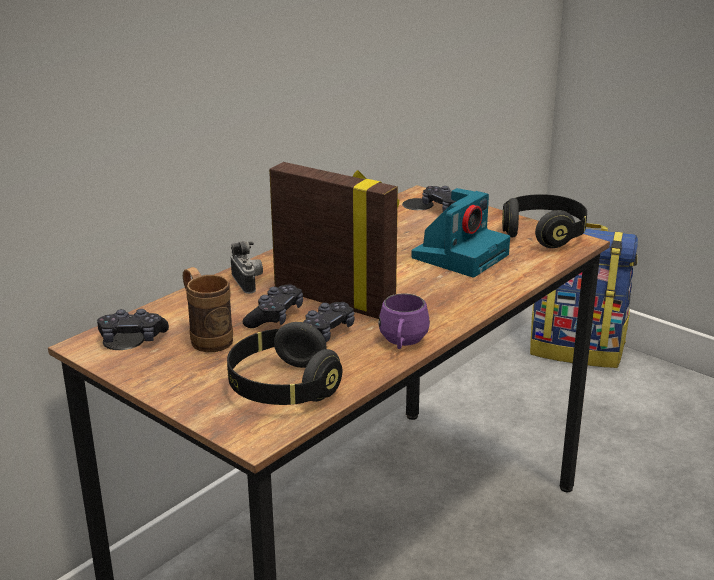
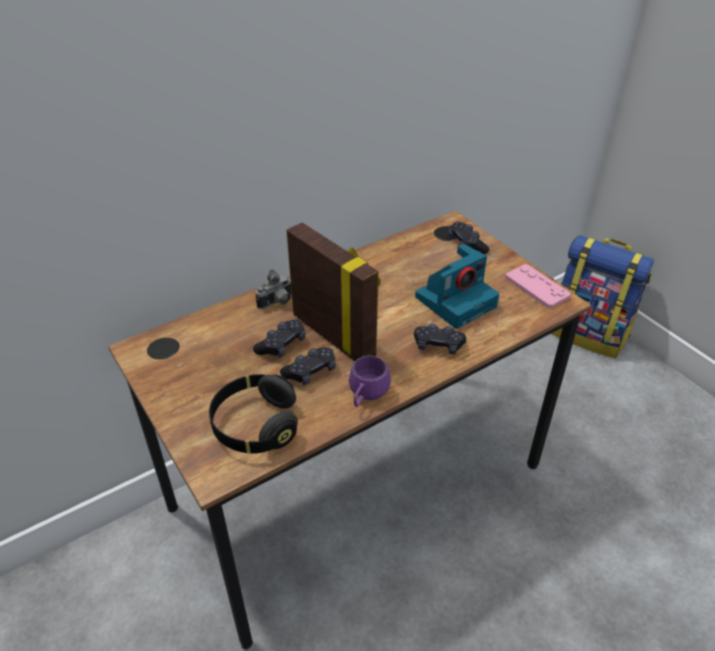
camera: 15 degrees right, 15 degrees up
black game controller [97,309,169,343] -> black game controller moved to [414,324,466,354]
brown mug [183,267,233,352] -> none
camera [230,241,263,294] -> camera turned 60 degrees clockwise [255,269,292,309]
black headphones [502,194,587,248] -> pink game controller [505,264,571,309]

